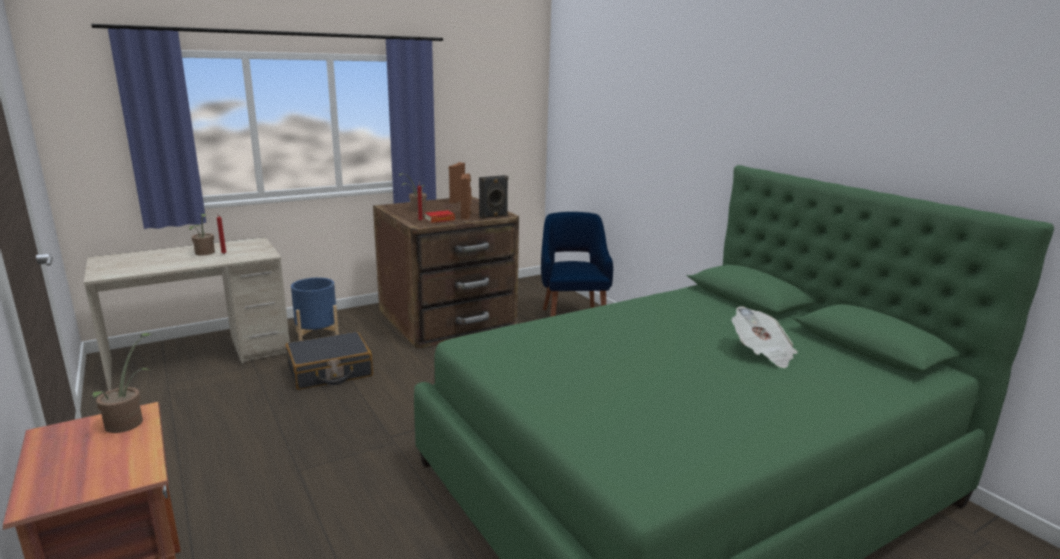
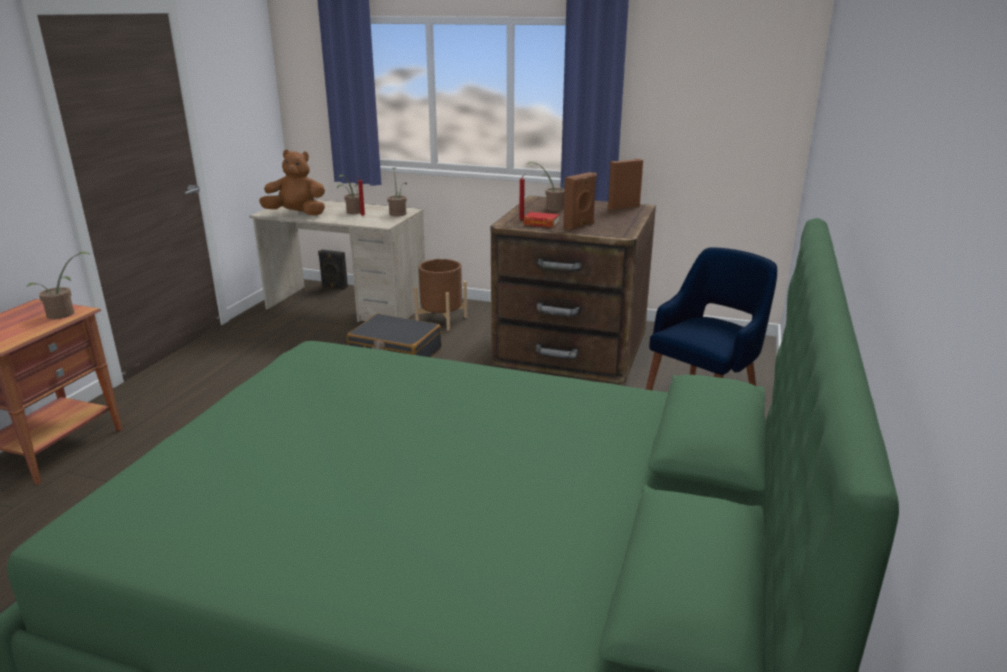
camera: 50 degrees right, 5 degrees up
blue planter [291,278,339,341] -> brown planter [414,259,467,331]
black speaker [479,175,508,219] -> black speaker moved to [318,250,348,289]
newspaper [732,306,797,368] -> none
none -> brown plush toy [259,149,325,216]
none -> potted plant [387,168,407,216]

